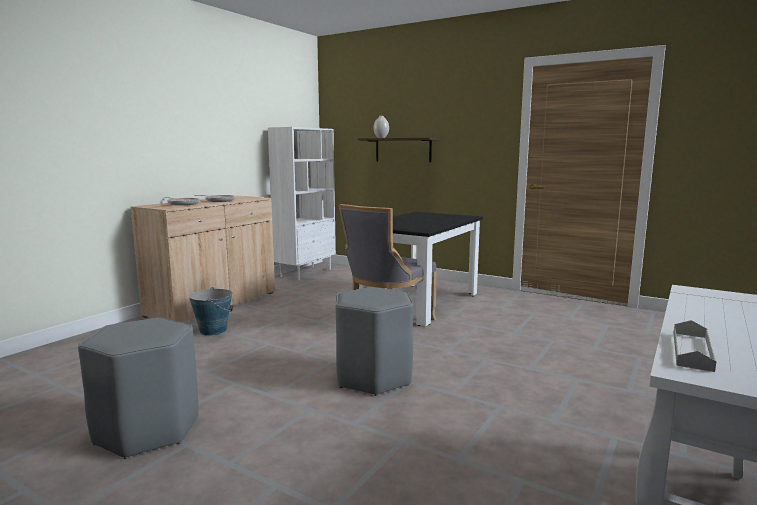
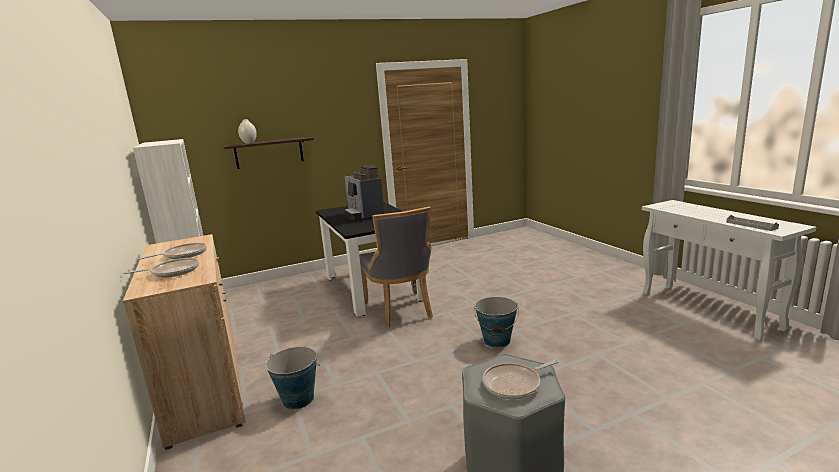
camera: 55 degrees left, 5 degrees up
grey stool [336,287,413,396] -> bucket [474,297,519,348]
none -> coffee machine [345,165,384,221]
none -> frying pan [482,360,559,400]

